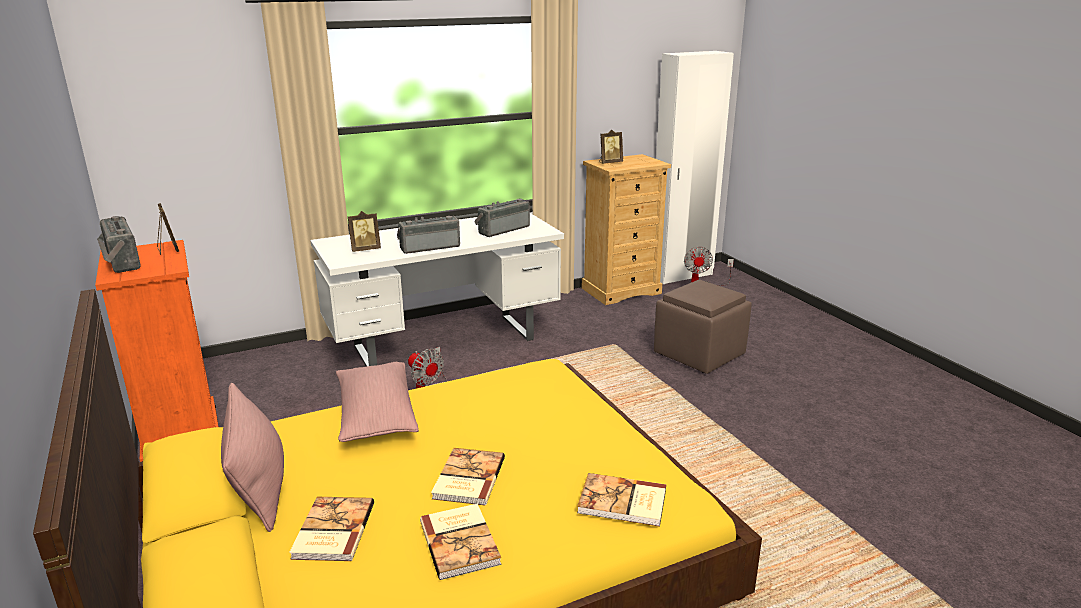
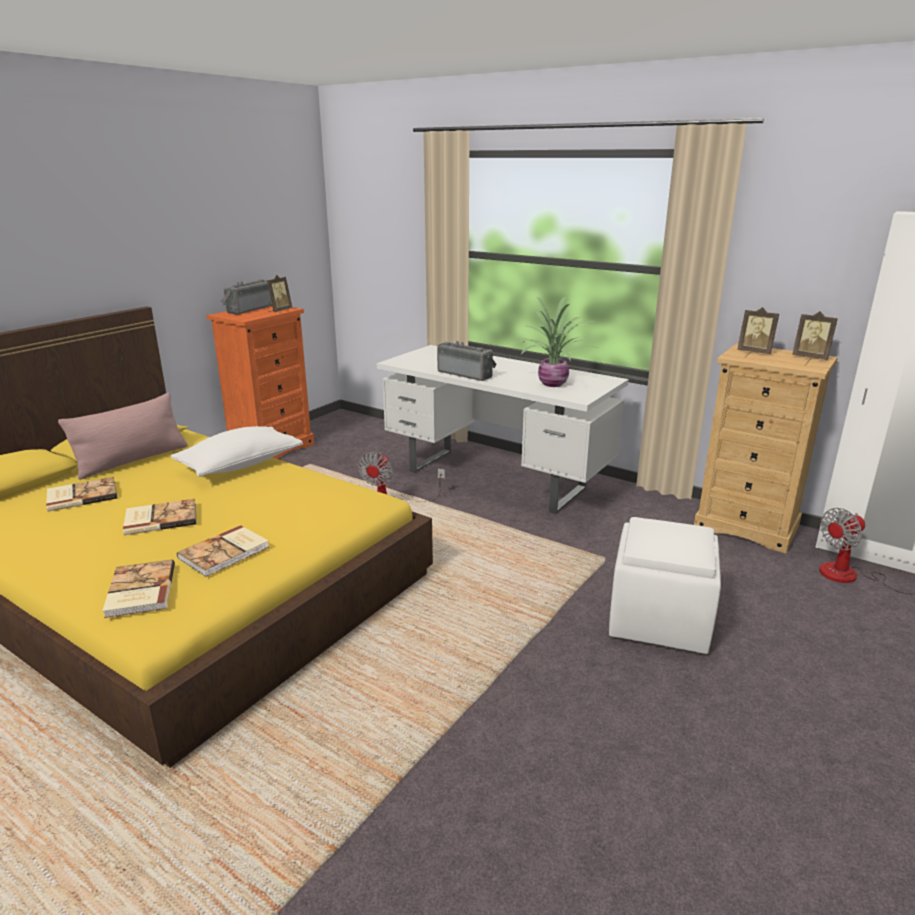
camera: 60 degrees right, 0 degrees up
pink pillow [336,362,419,442] -> white pillow [171,426,303,477]
picture frame [348,211,381,252] -> picture frame moved to [792,311,838,360]
book [420,504,502,580] -> book moved to [177,525,269,577]
radio [474,199,530,237] -> potted plant [509,297,600,387]
brown ottoman [654,280,752,374] -> white ottoman [609,517,721,654]

